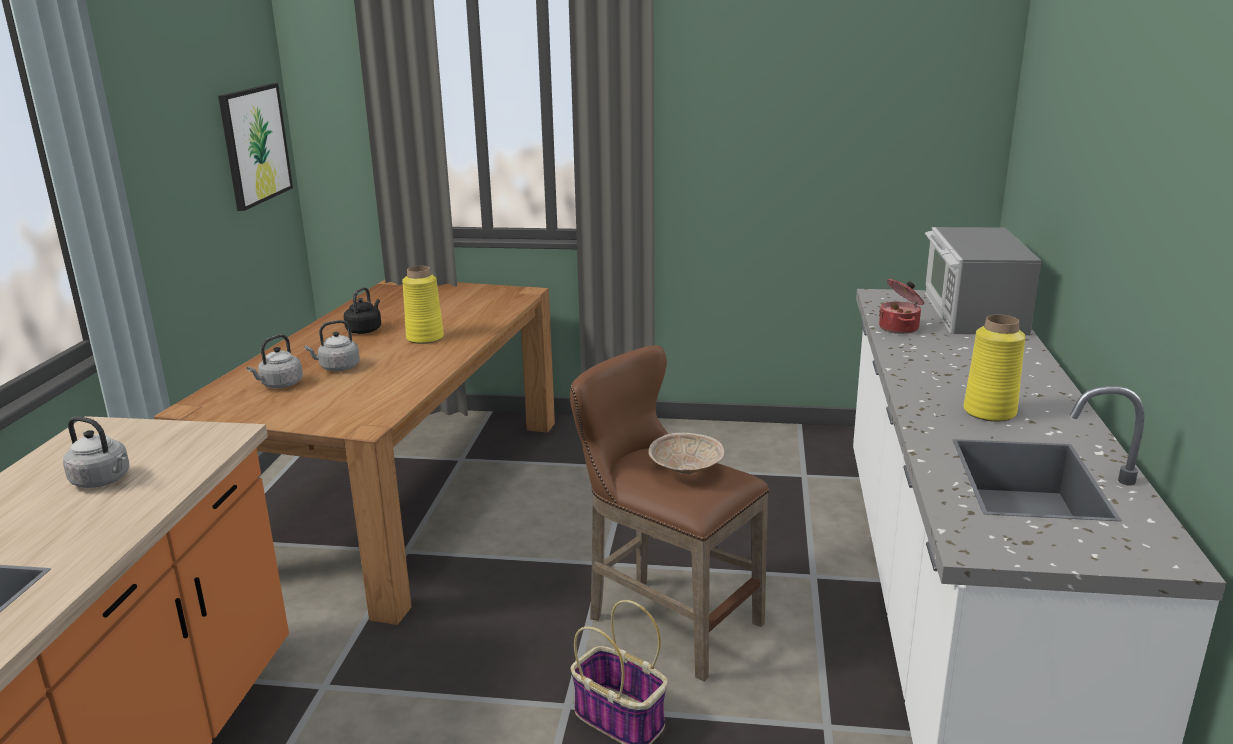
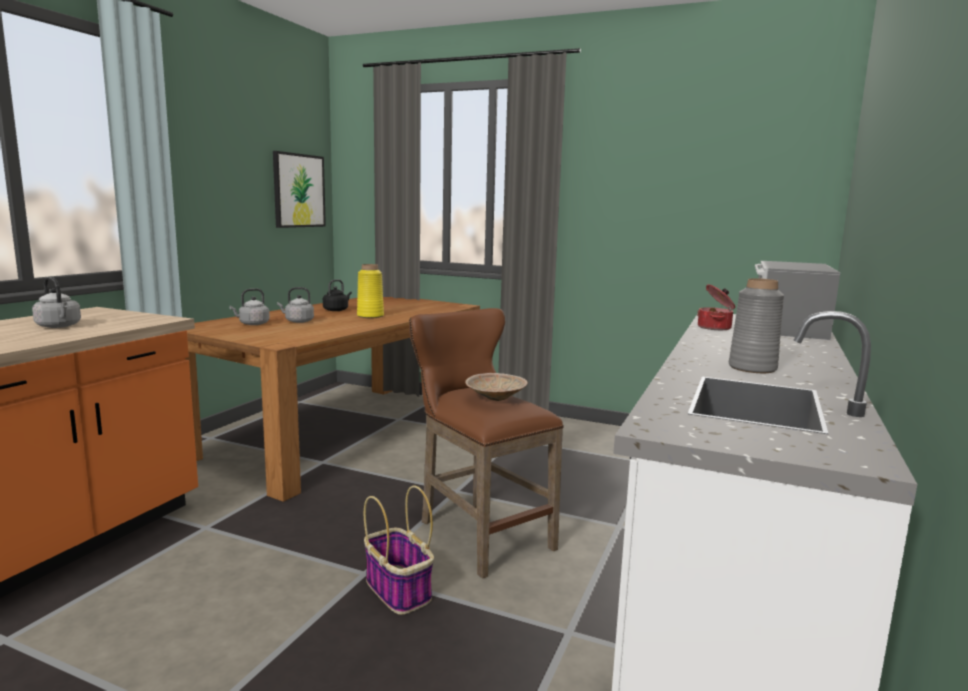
camera: 15 degrees right, 10 degrees down
yellow vase [963,315,1026,422] -> grey vase [729,278,784,373]

